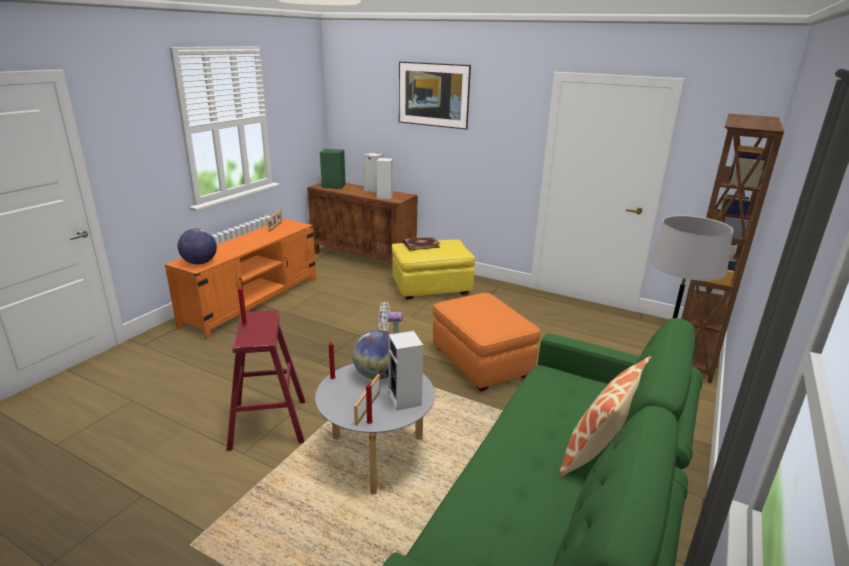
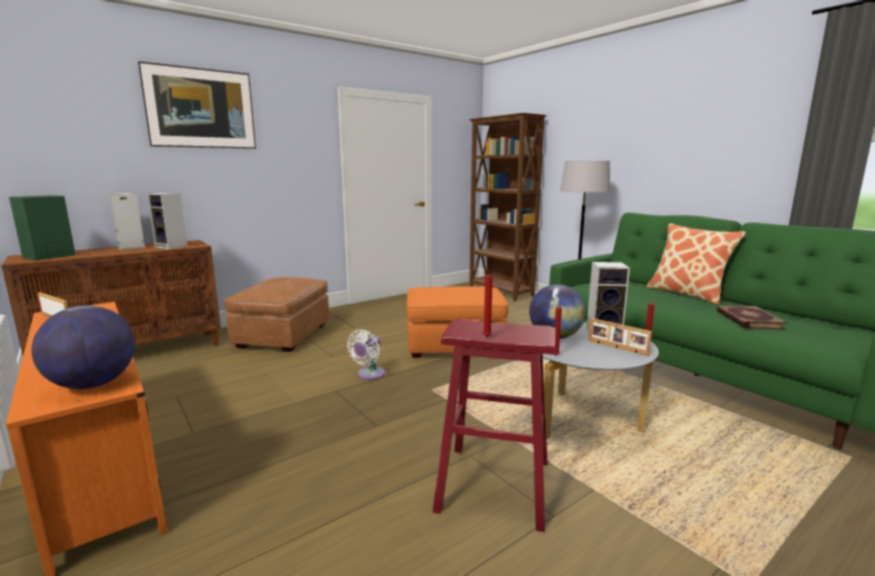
camera: 65 degrees left, 10 degrees down
yellow ottoman [392,240,475,300] -> brown ottoman [224,277,329,352]
book [403,237,440,250] -> book moved to [716,305,788,330]

